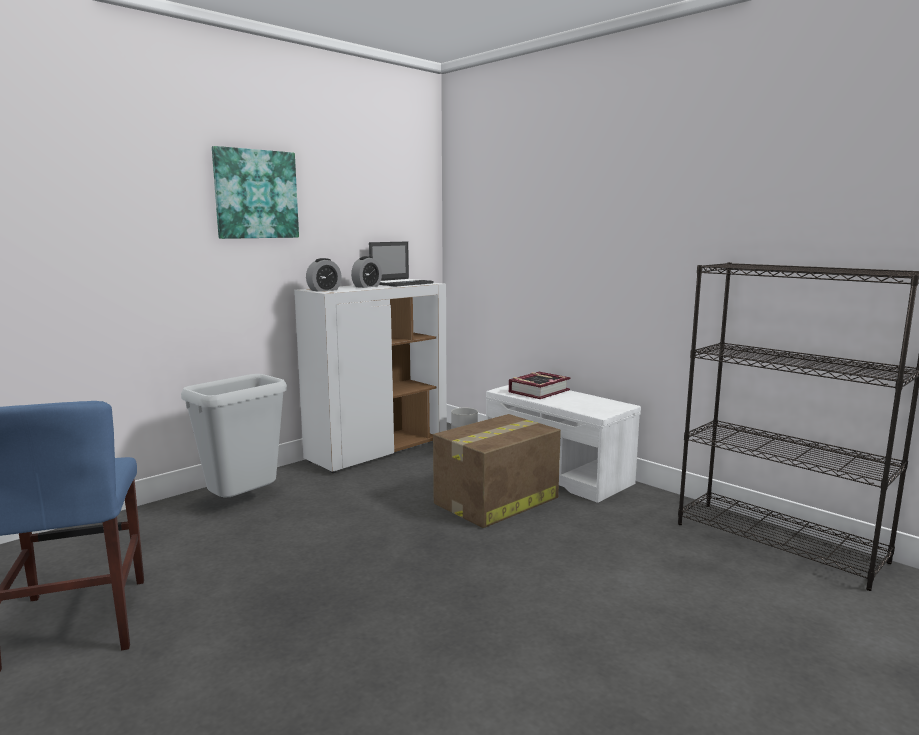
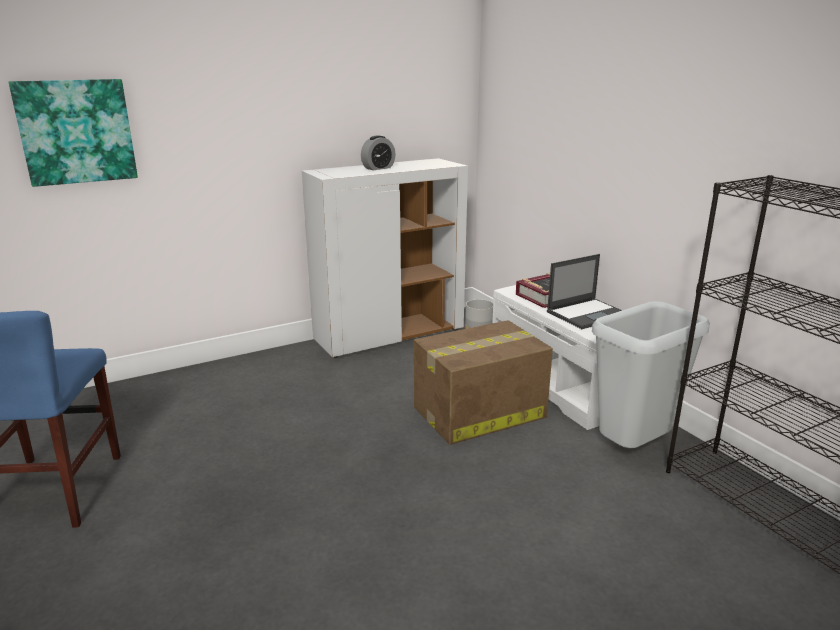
camera: 15 degrees right, 10 degrees up
grey trash can [181,374,287,497] -> grey trash can moved to [592,301,710,448]
picture [212,146,299,239] -> picture moved to [9,79,138,187]
alarm clock [306,258,342,292] -> none
laptop [369,241,434,287] -> laptop moved to [547,254,622,329]

